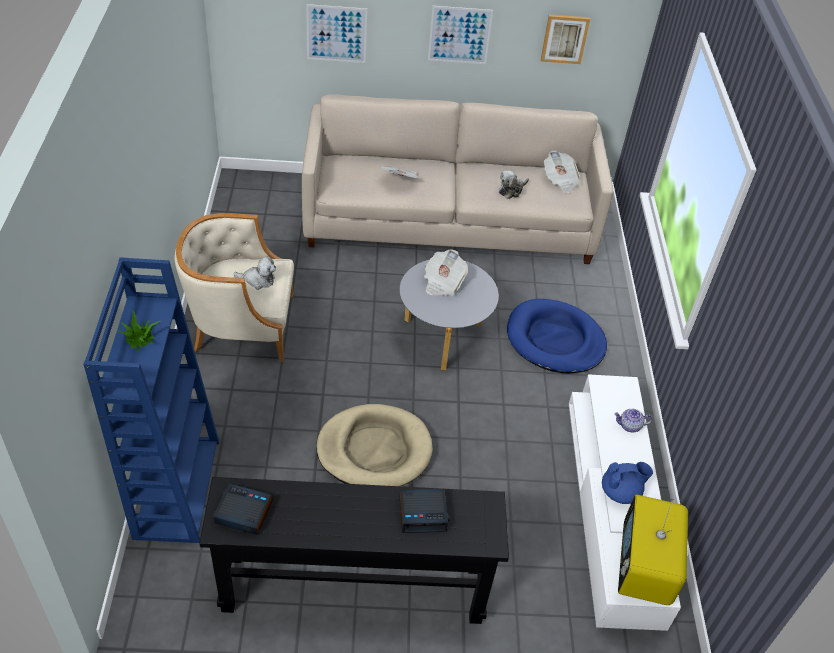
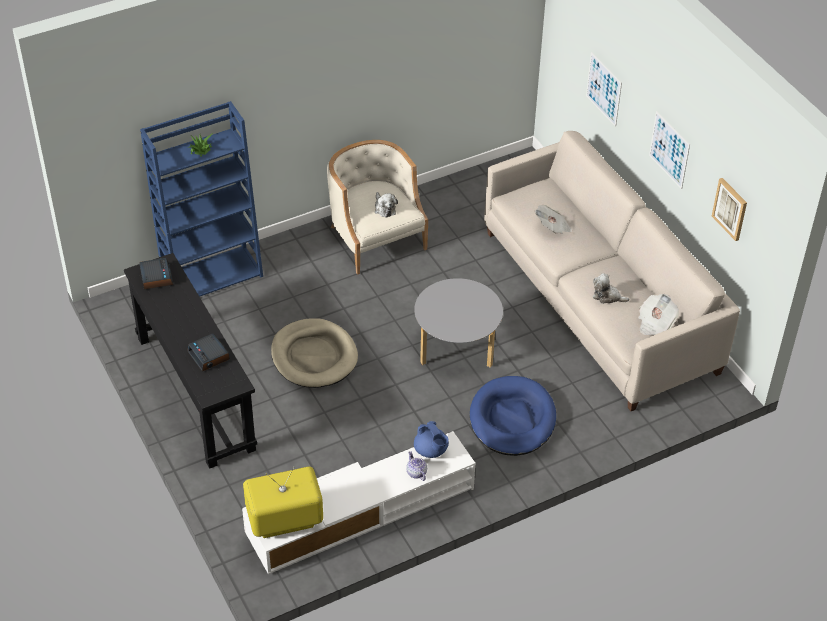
camera: 65 degrees right, 0 degrees up
newspaper [424,250,468,296] -> none
blue teapot [602,462,653,504] -> blue teapot moved to [414,421,449,458]

